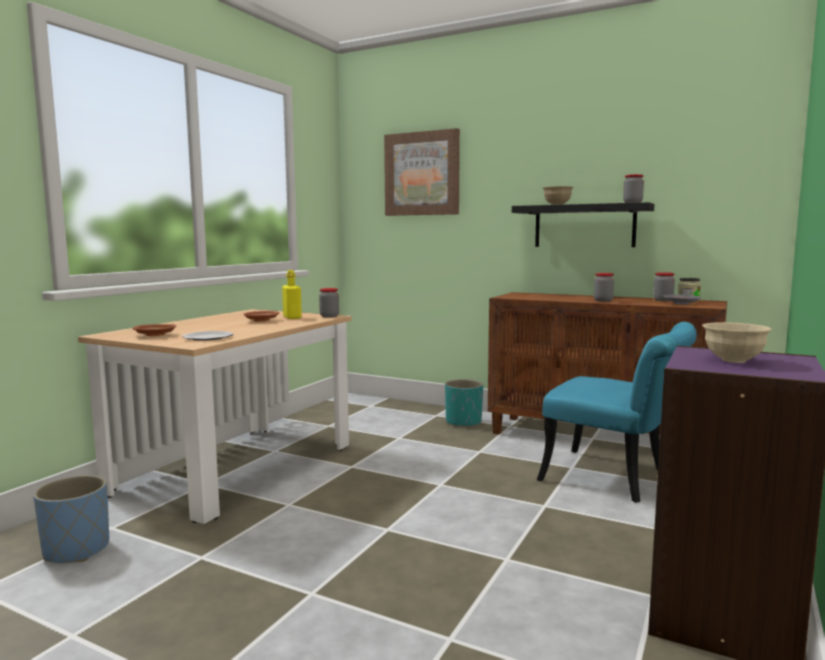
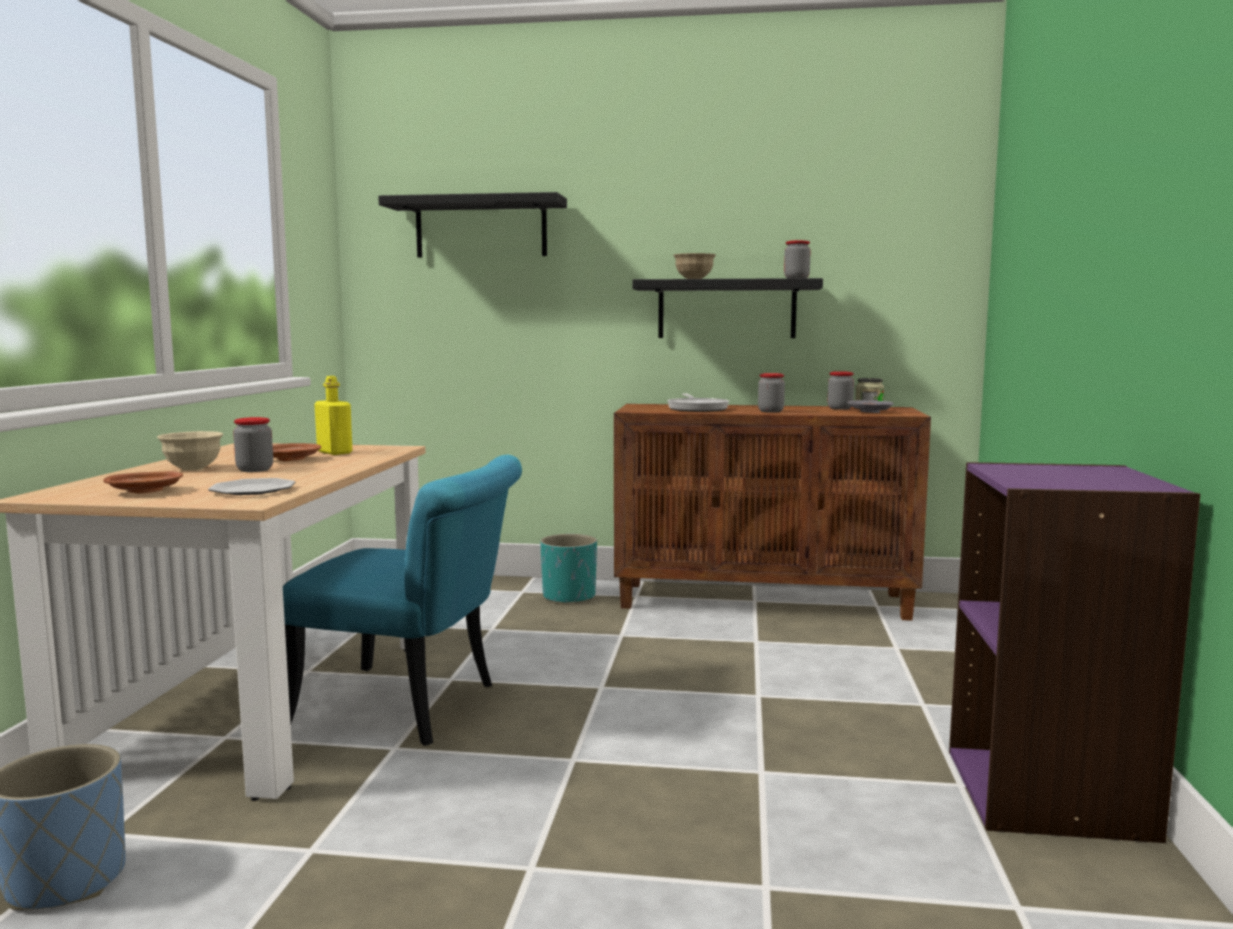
camera: 20 degrees left, 0 degrees up
jar [319,288,339,318] -> jar moved to [233,417,273,472]
picture [384,128,460,216] -> black shelf [378,192,567,257]
turquoise chair [537,322,697,503] -> turquoise chair moved to [283,455,522,746]
beige bowl [702,322,772,363] -> beige bowl moved to [157,431,223,471]
none -> frying pan [667,394,729,412]

